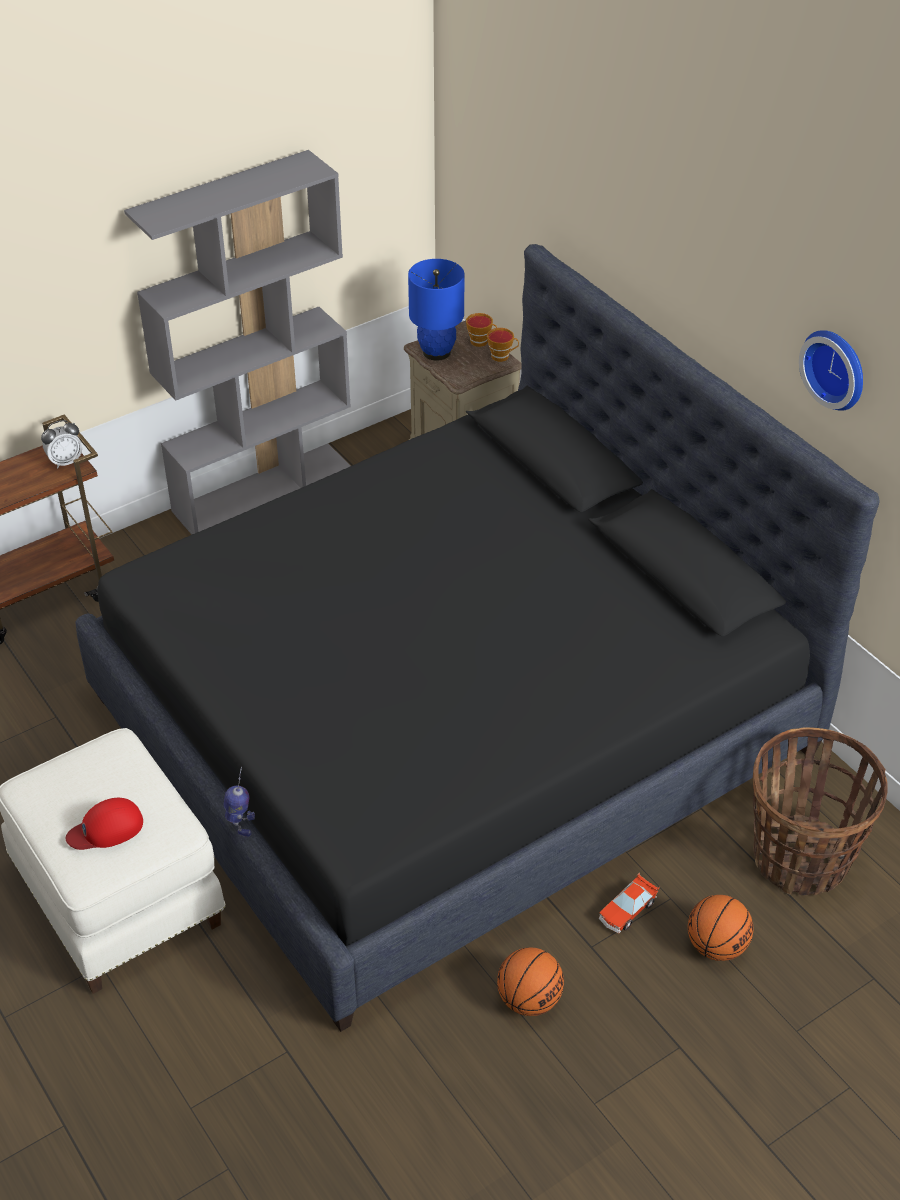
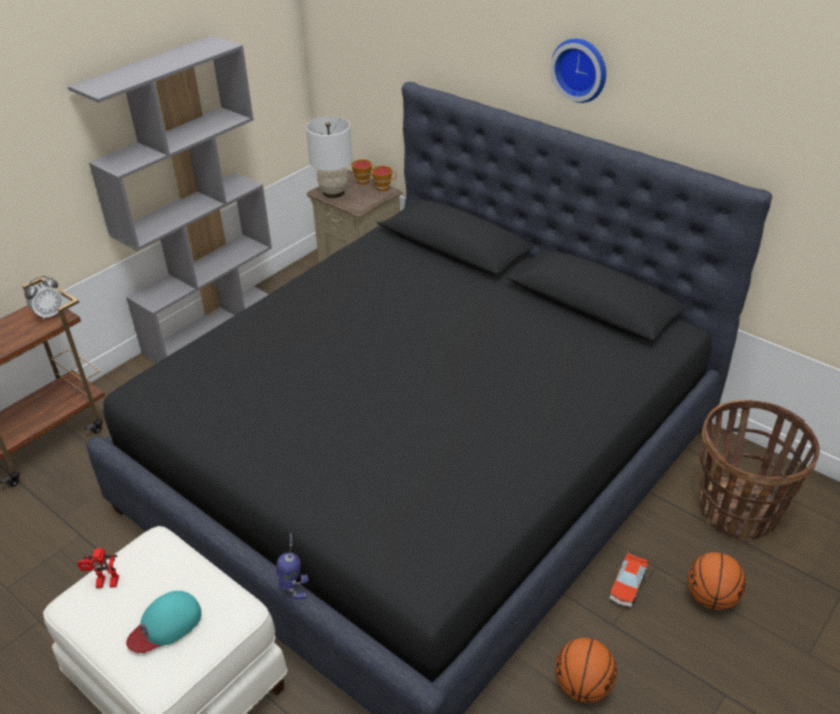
camera: 15 degrees left, 5 degrees down
red cap [66,798,143,850] -> turquoise cap [126,591,202,653]
blue table lamp [408,259,464,361] -> white table lamp [306,117,353,198]
wall clock [799,330,863,411] -> wall clock moved to [550,39,606,103]
none -> toy robot [77,548,119,588]

